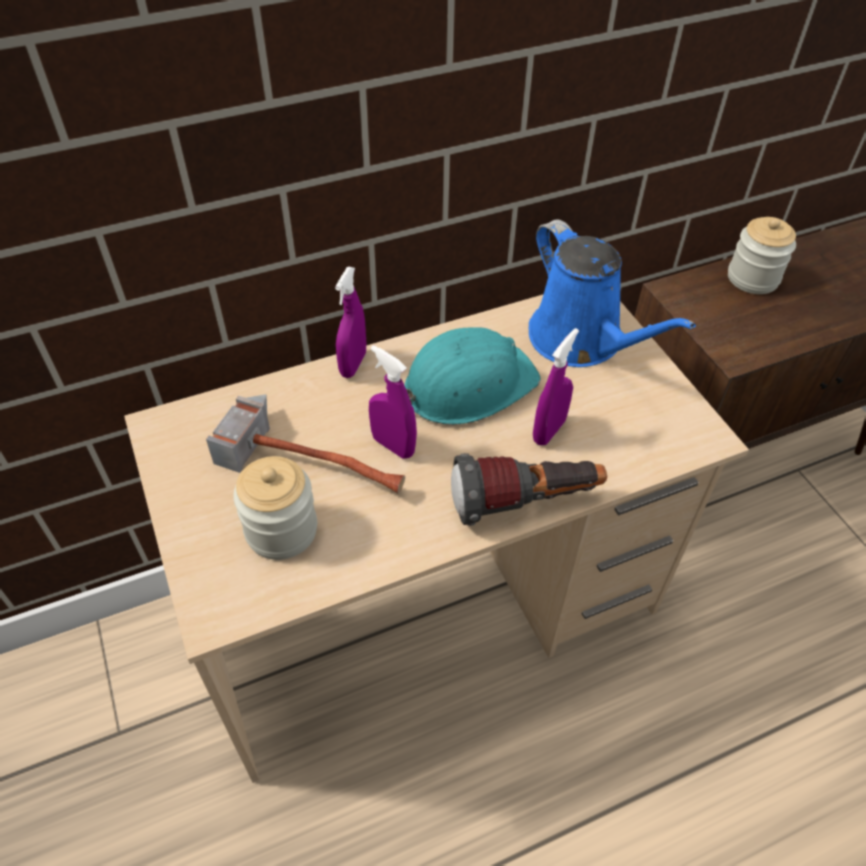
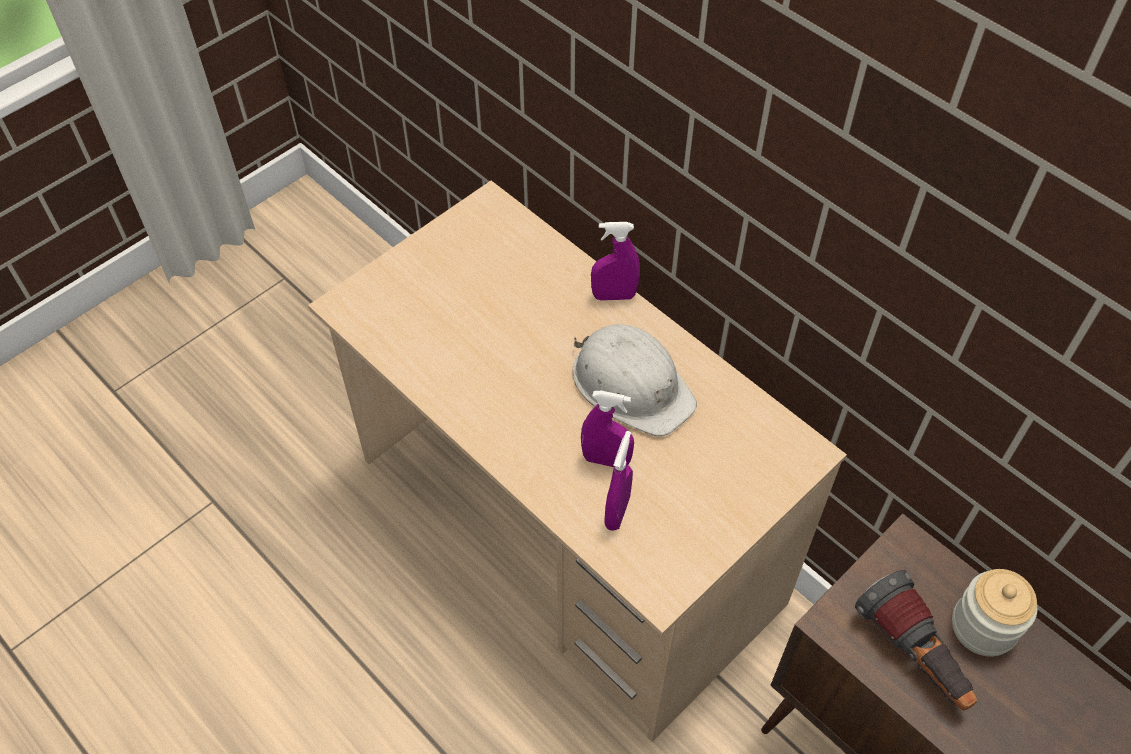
camera: 70 degrees right, 5 degrees up
hammer [206,394,405,493] -> none
jar [233,456,317,560] -> none
purple spray bottle [369,345,417,459] -> purple spray bottle moved to [604,431,633,531]
turquoise hard hat [404,327,541,425] -> white hard hat [573,324,697,436]
flashlight [451,453,607,526] -> flashlight moved to [855,570,977,710]
blue watering can [529,219,696,367] -> none

